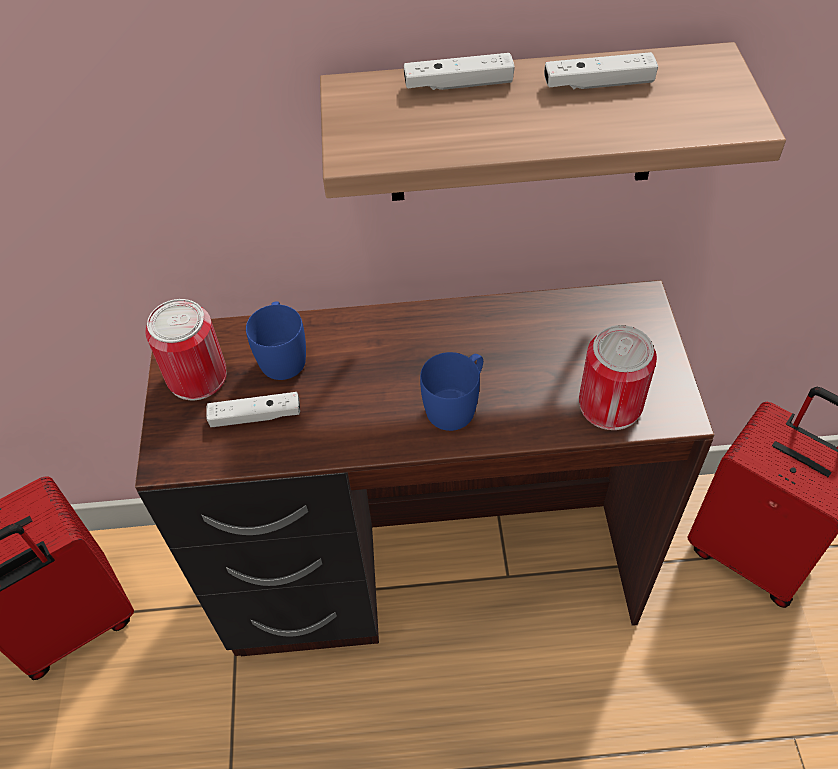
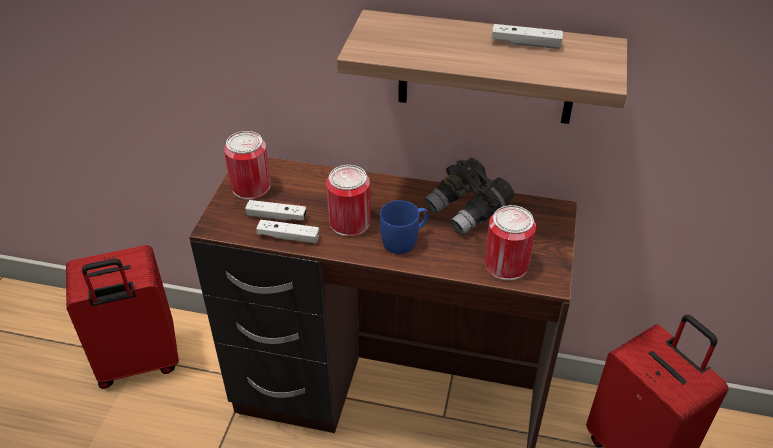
camera: 15 degrees right, 10 degrees down
blue mug [246,301,306,380] -> none
white game controller [404,53,515,90] -> white game controller moved to [256,220,319,243]
none -> can [326,165,371,237]
none -> grey binoculars [424,158,514,235]

